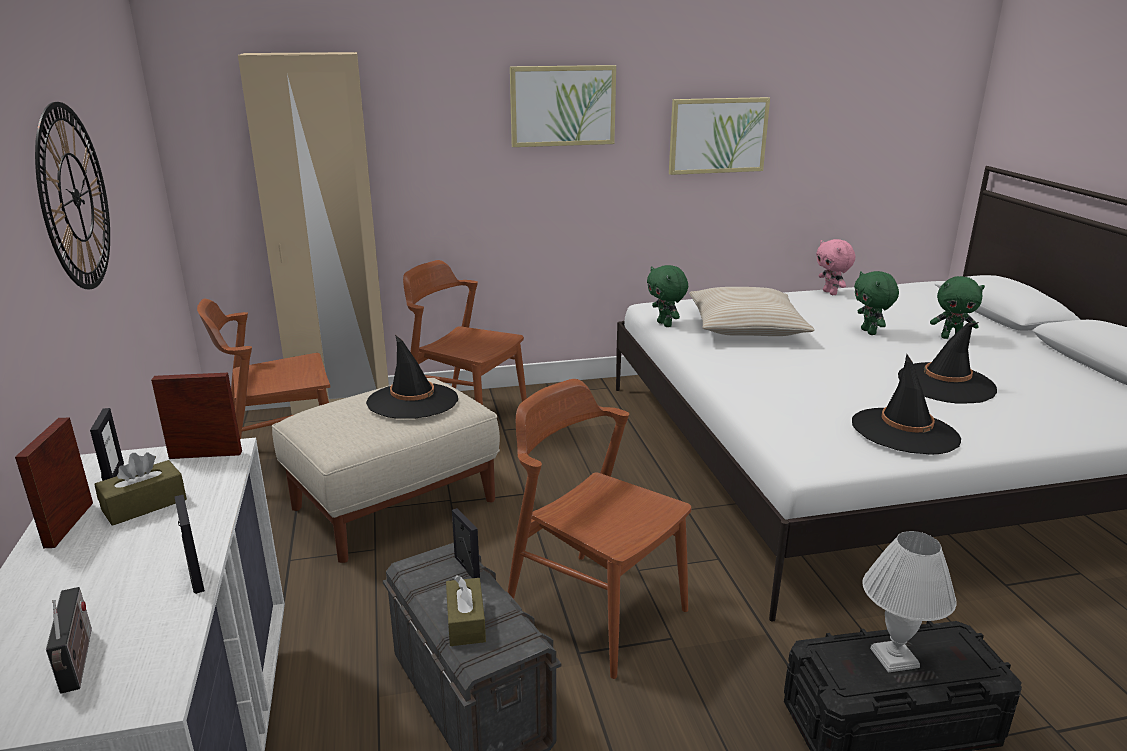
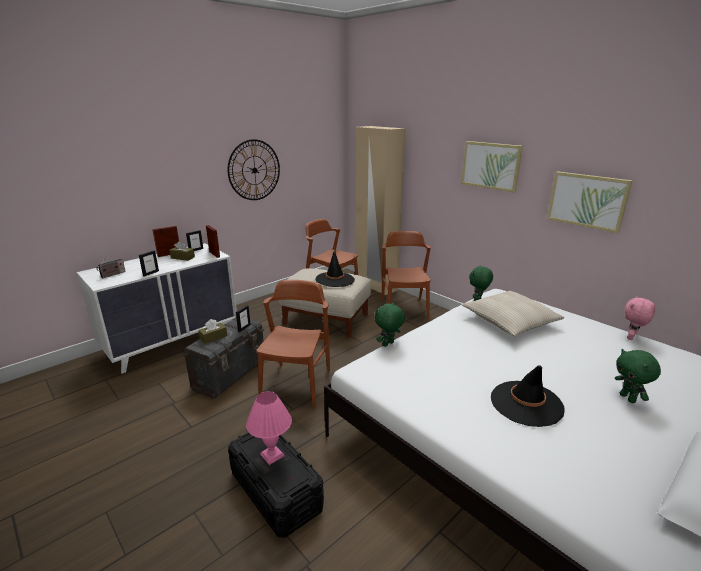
camera: 60 degrees right, 0 degrees up
black hat [852,354,961,455] -> none
green plush toy [854,271,899,335] -> green plush toy moved to [375,302,405,347]
white table lamp [862,531,957,673] -> pink table lamp [246,391,292,465]

